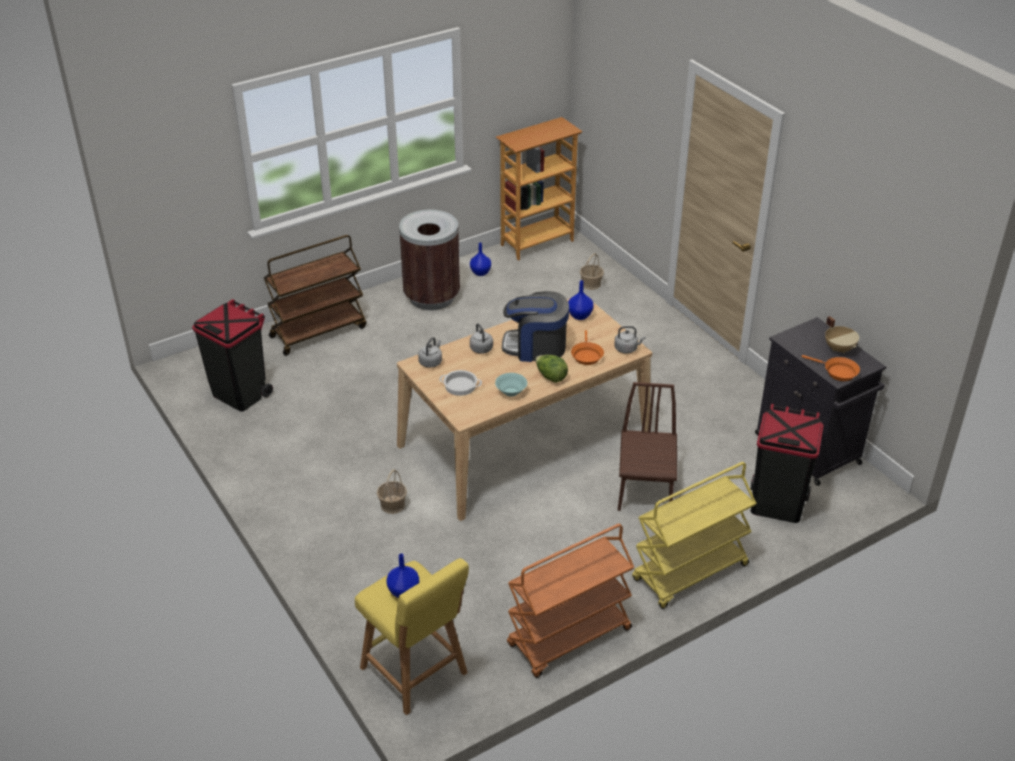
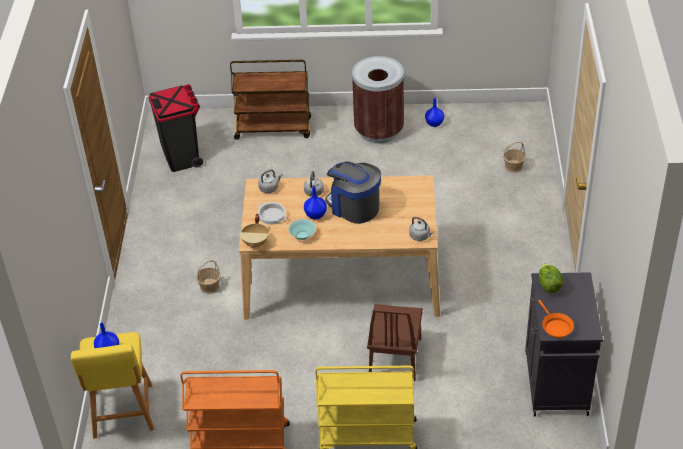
camera: 35 degrees right, 5 degrees up
bookcase [496,117,582,260] -> none
lettuce [535,355,568,383] -> lettuce moved to [539,263,563,293]
blue vase [568,280,594,320] -> blue vase moved to [304,187,327,220]
orange frying pan [571,330,604,365] -> none
brown chair [618,382,677,511] -> brown chair turned 150 degrees clockwise [367,304,423,381]
black trash can [751,404,824,523] -> none
beige cooking pot [825,316,859,353] -> beige cooking pot moved to [240,214,269,248]

